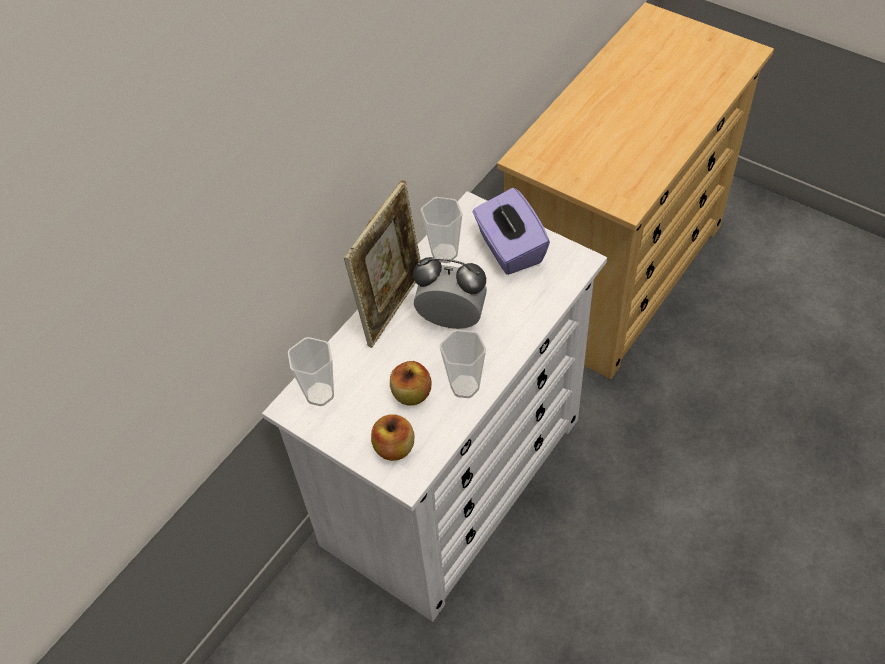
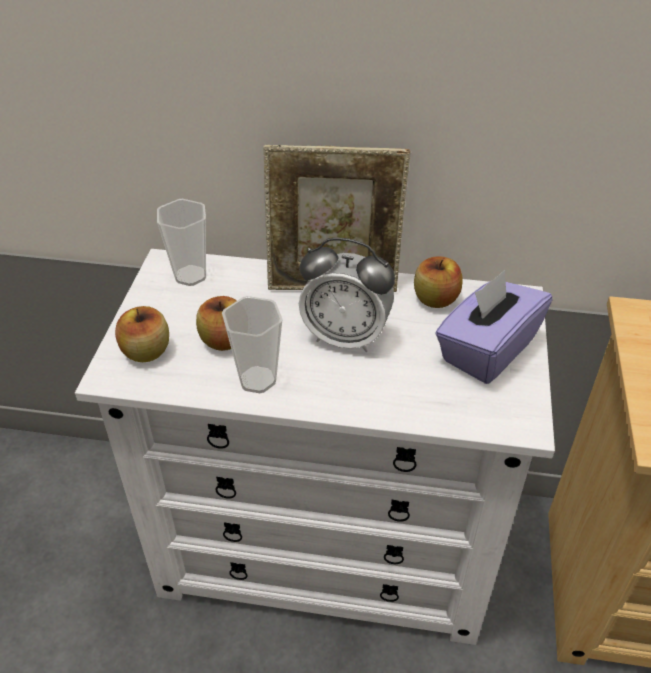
camera: 60 degrees right, 10 degrees down
alarm clock [413,257,487,329] -> alarm clock turned 120 degrees clockwise [299,238,395,352]
cup [421,197,463,263] -> apple [414,256,463,308]

